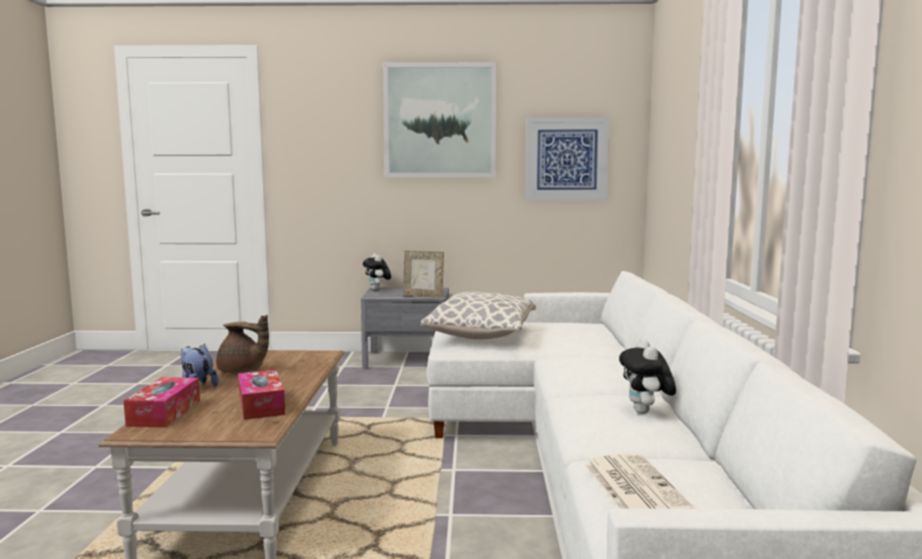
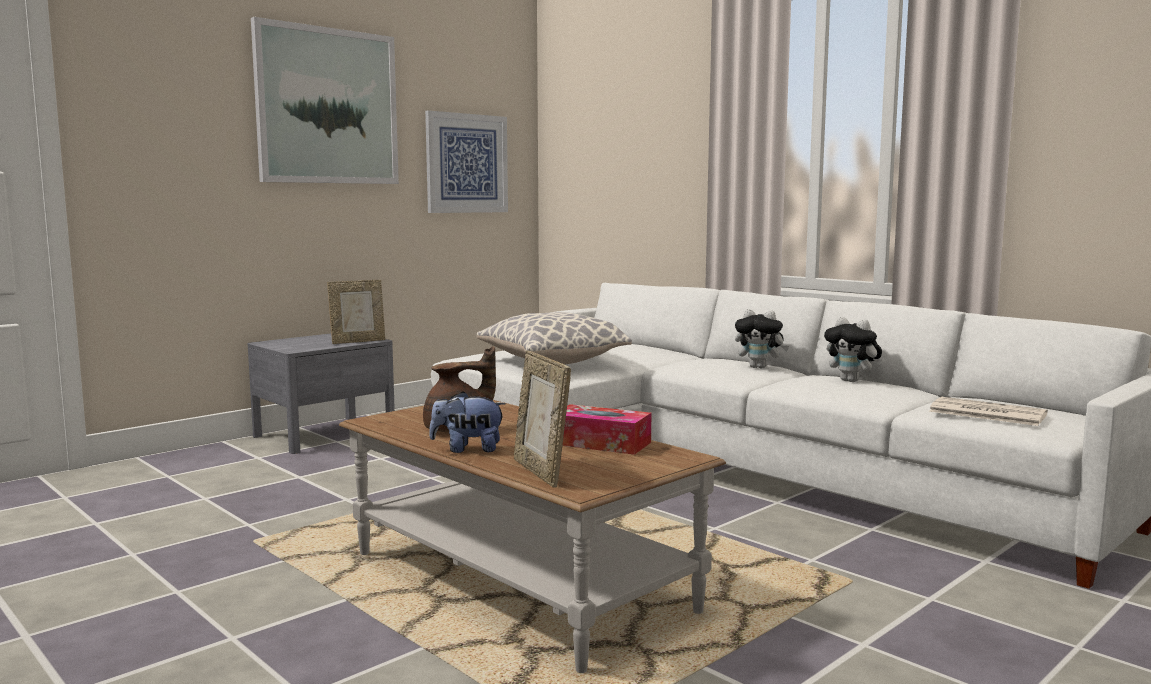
camera: 45 degrees left, 0 degrees up
tissue box [124,377,200,428] -> picture frame [514,350,571,488]
plush toy [363,253,391,290] -> plush toy moved to [735,309,789,368]

